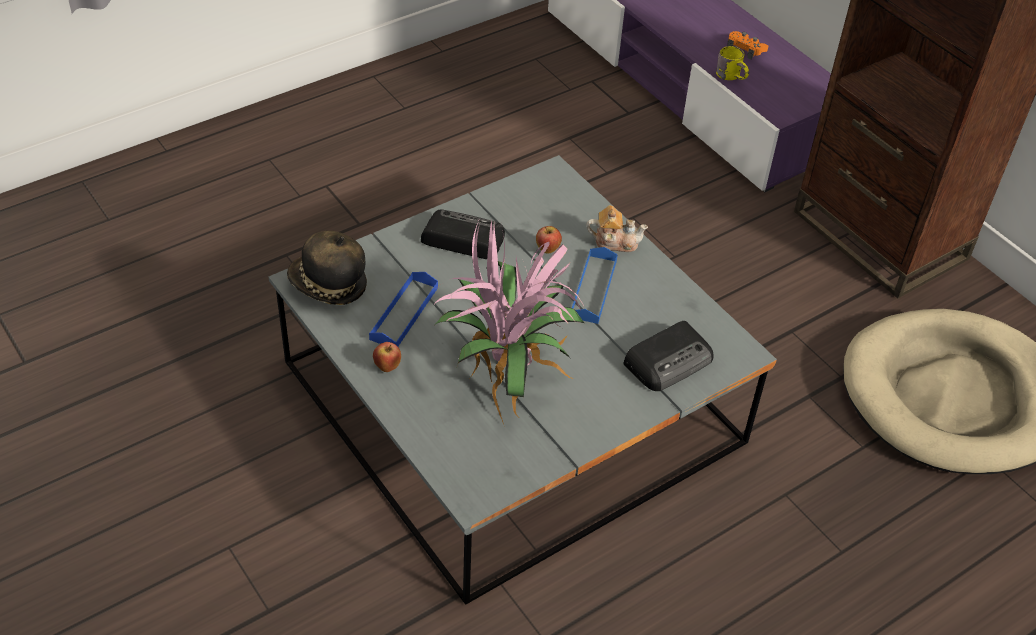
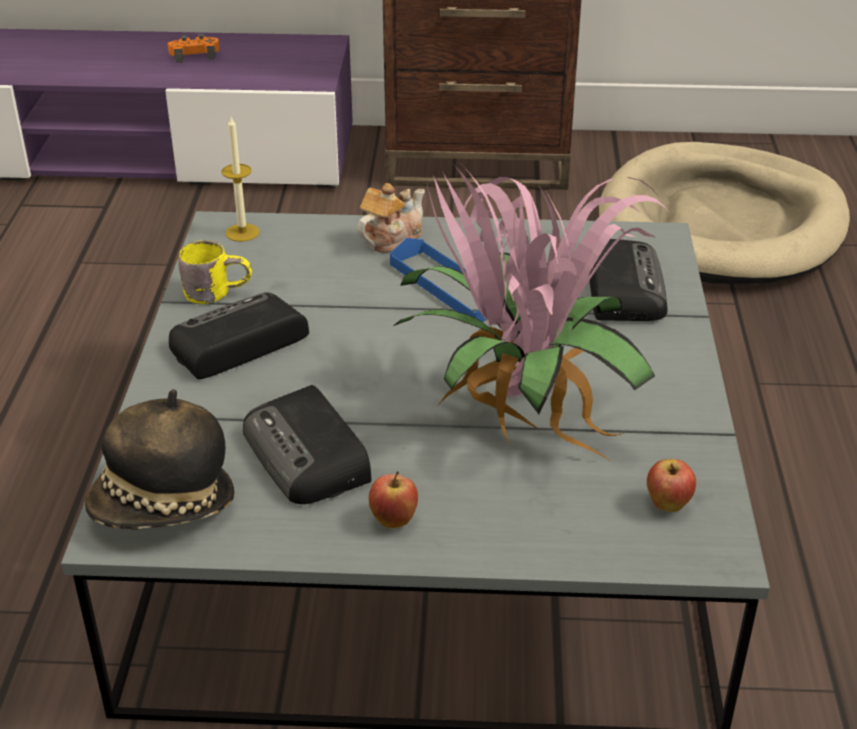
camera: 50 degrees left, 10 degrees down
blue tray [369,272,438,346] -> radio [243,385,371,504]
apple [536,226,562,254] -> apple moved to [647,459,696,512]
yellow mug [716,46,749,80] -> yellow mug moved to [178,240,252,304]
none -> candle [222,117,260,242]

